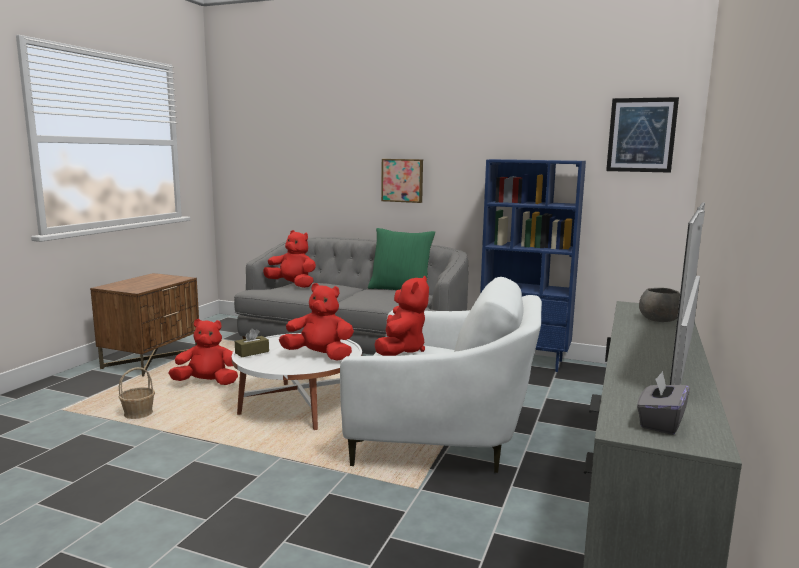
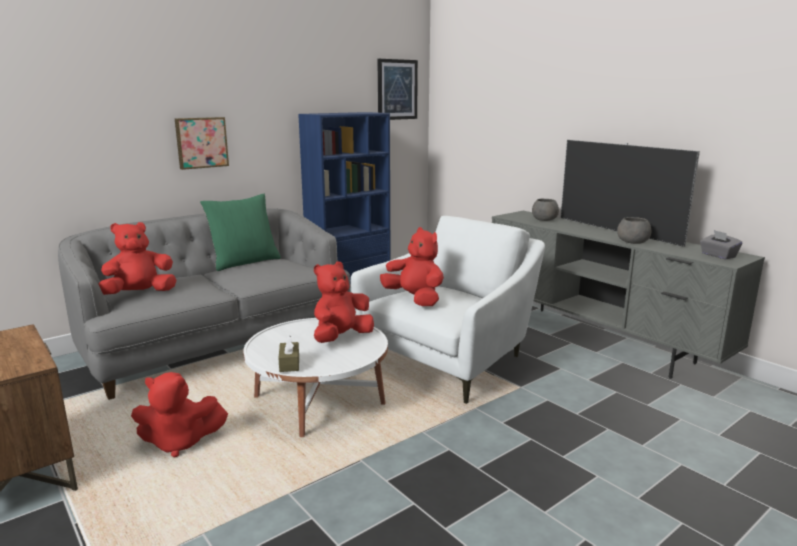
camera: 60 degrees left, 5 degrees up
basket [119,367,155,419] -> none
red plush toy [168,319,238,385] -> red plush toy turned 120 degrees counterclockwise [131,372,228,457]
none -> grey bowl [617,217,651,244]

